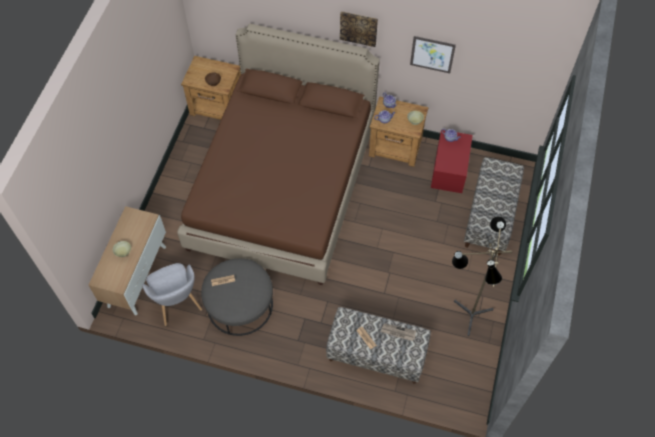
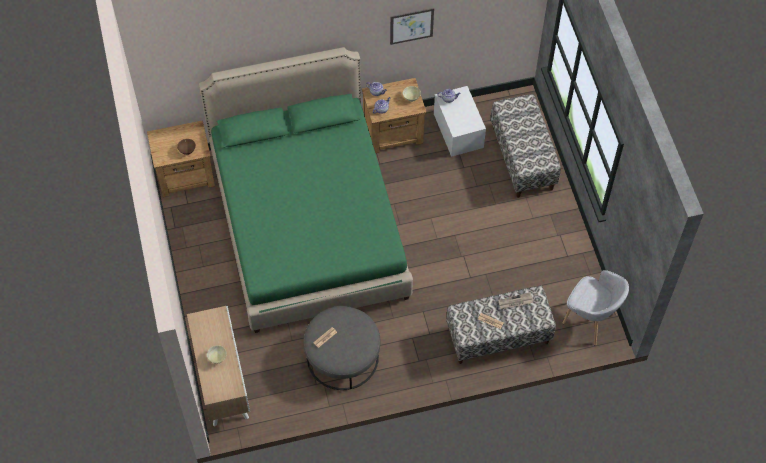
camera: 30 degrees left, 0 degrees up
grey armchair [142,263,202,326] -> grey armchair moved to [563,270,629,346]
brown bed [177,24,380,285] -> green bed [199,47,413,333]
picture [340,11,378,47] -> none
red storage box [431,130,473,193] -> white storage box [434,86,486,157]
floor lamp [452,216,512,336] -> none

